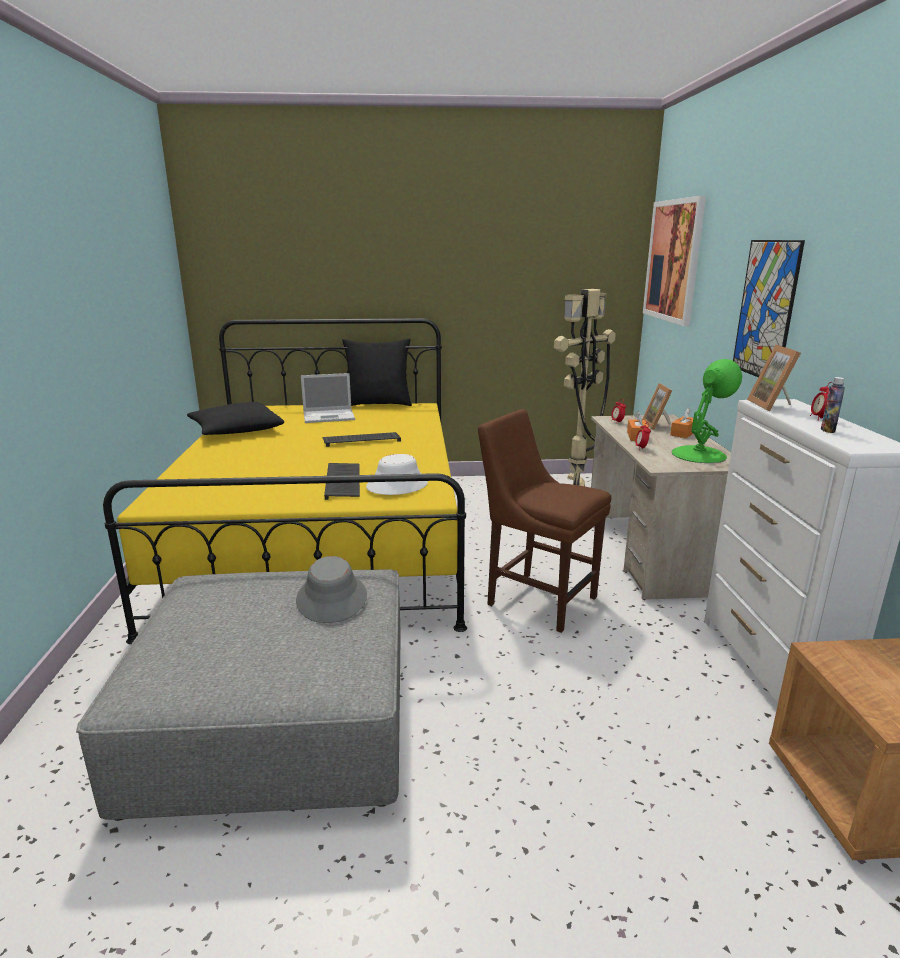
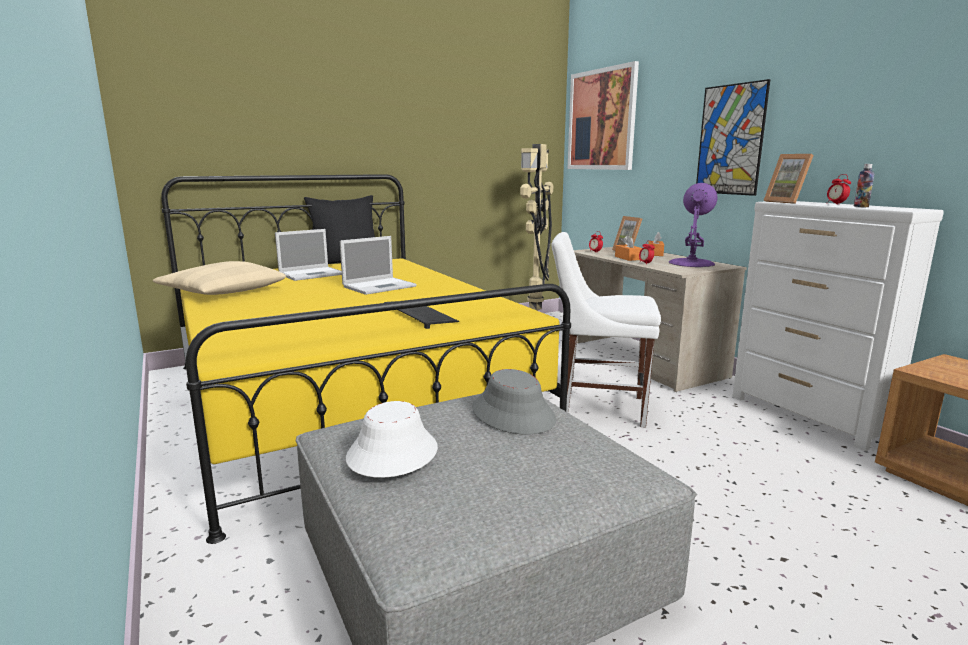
camera: 25 degrees left, 5 degrees down
black pillow [187,402,284,435] -> beige pillow [153,261,286,295]
keyboard [322,432,401,447] -> laptop [340,236,417,295]
white hat [366,454,428,495] -> white hat moved to [346,401,438,478]
brown chair [478,409,611,633] -> white chair [551,232,661,428]
green table lamp [672,359,742,463] -> purple table lamp [669,183,717,267]

